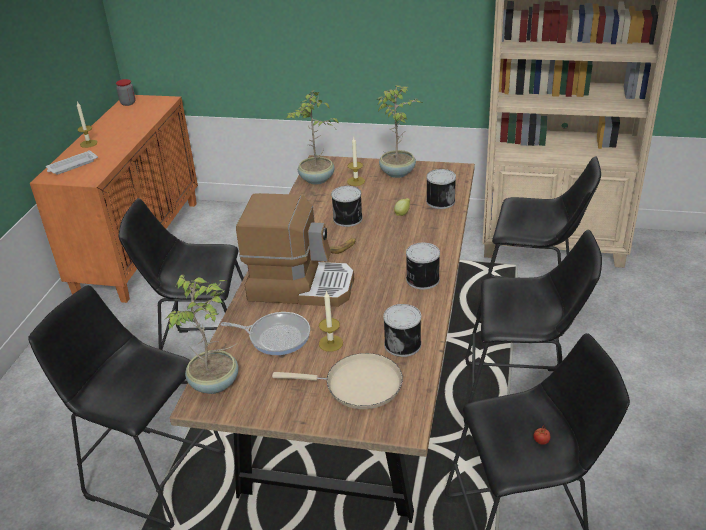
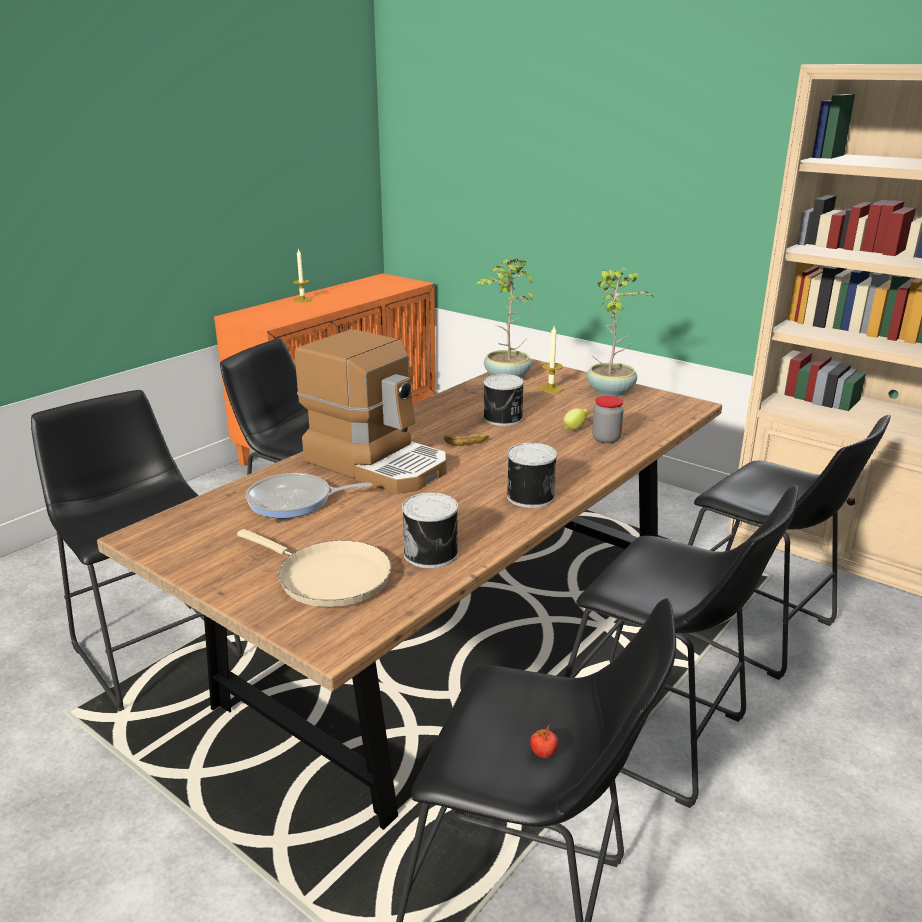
camera: 25 degrees right, 10 degrees down
white tray [46,150,98,175] -> none
jar [116,79,136,106] -> jar moved to [592,396,624,443]
potted plant [166,274,239,394] -> none
frying pan [221,312,310,355] -> frying pan turned 135 degrees clockwise [246,473,372,518]
candle [319,291,343,352] -> none
can [426,169,456,209] -> none

